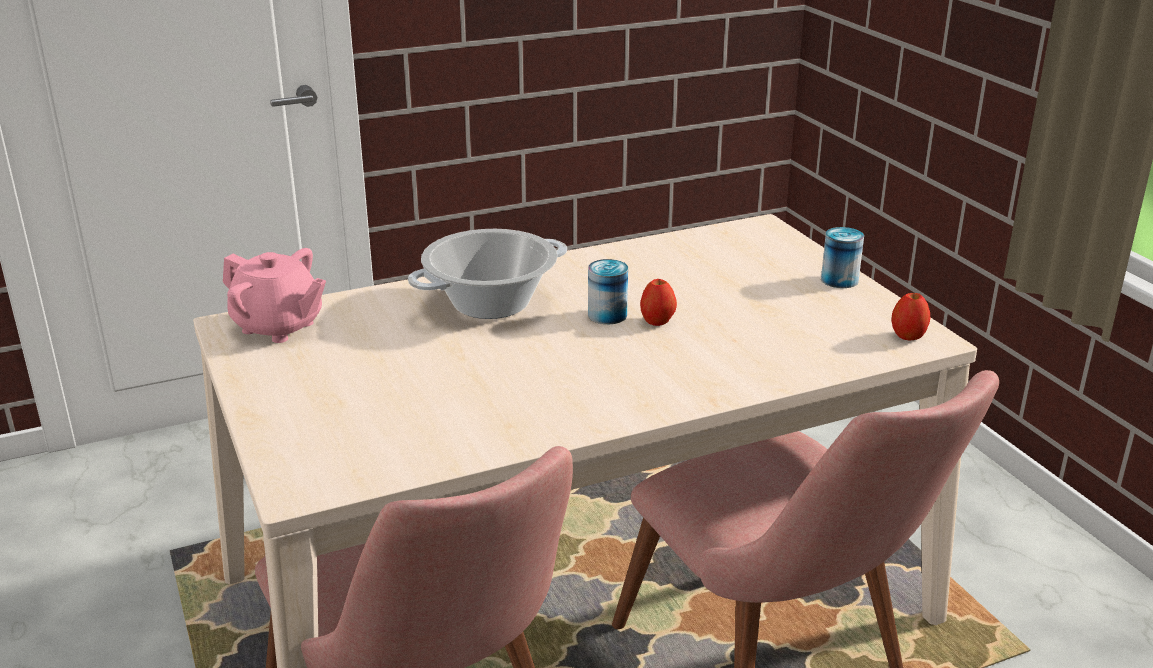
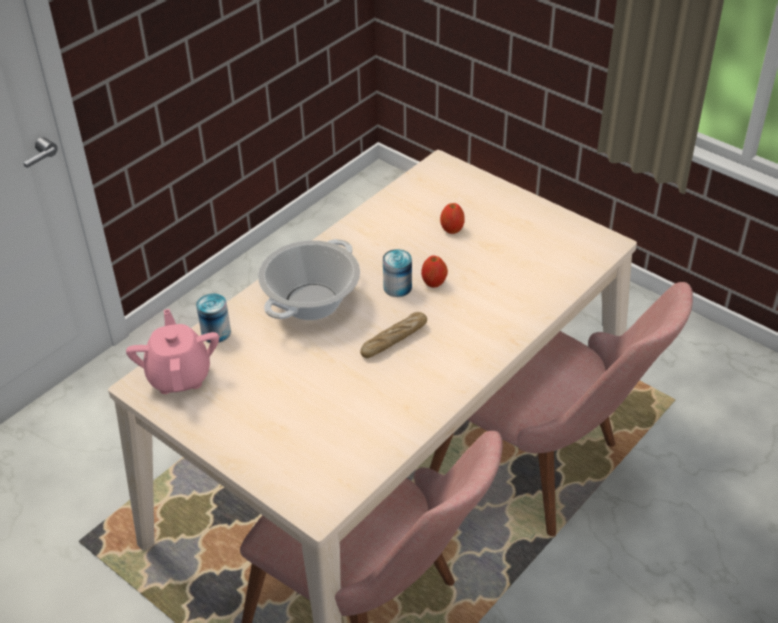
camera: 25 degrees left, 15 degrees up
pink teapot [223,248,326,343] -> pink teapot turned 105 degrees counterclockwise [126,309,219,394]
can [821,227,864,288] -> can moved to [196,294,231,343]
apple [891,293,930,340] -> apple moved to [440,203,465,234]
none -> bread [360,312,427,358]

